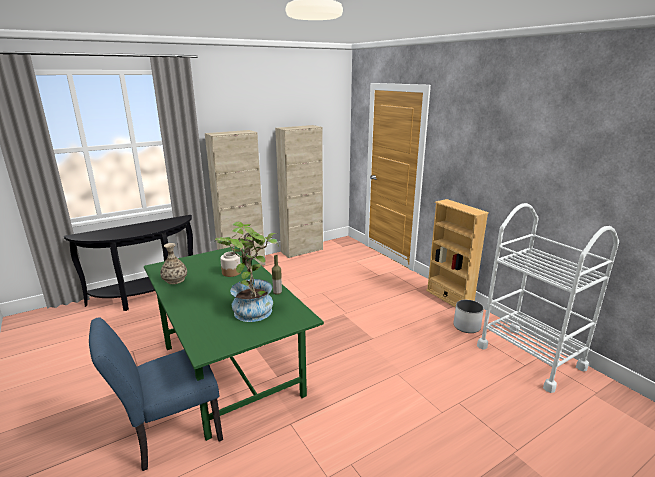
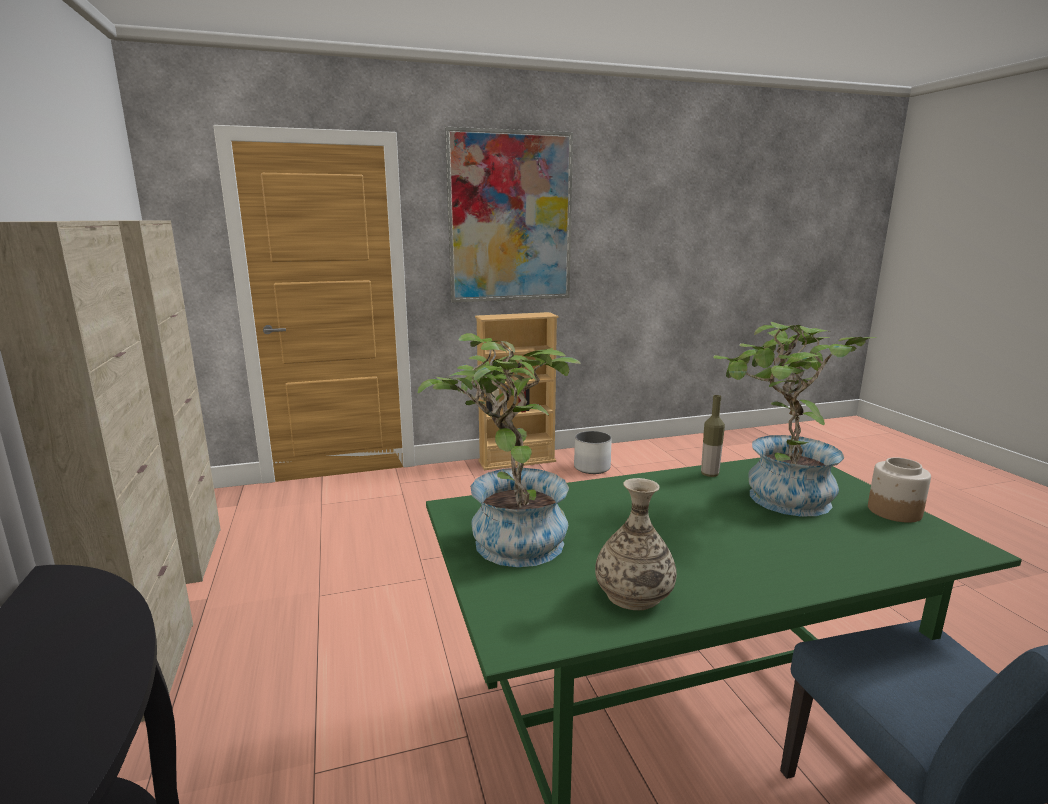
camera: 75 degrees left, 5 degrees down
jar [220,252,241,277] -> jar moved to [868,457,931,523]
white cart [477,203,619,393] -> none
none -> potted plant [418,333,581,567]
none -> picture [445,127,573,302]

